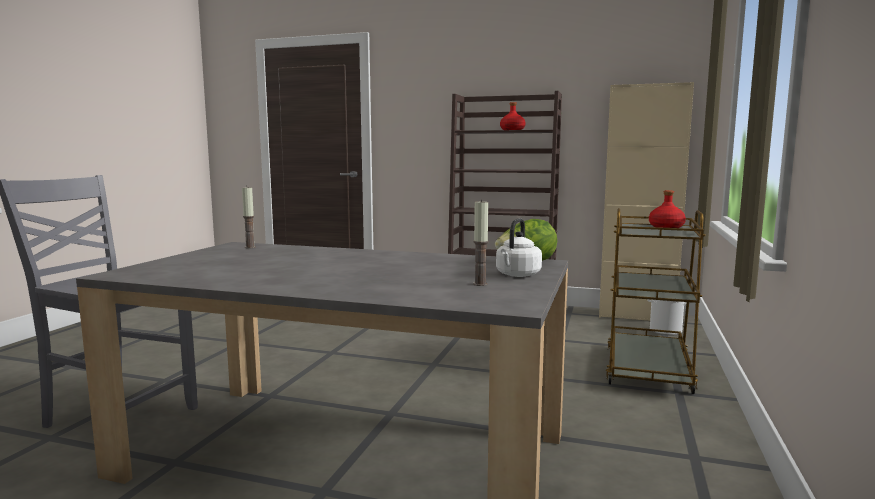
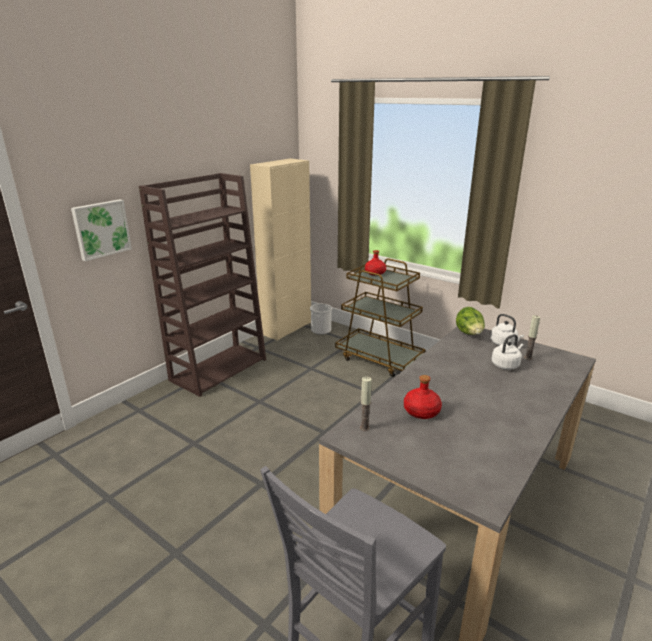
camera: 70 degrees left, 15 degrees up
red bottle [500,102,526,130] -> red bottle moved to [404,375,442,419]
none -> picture [71,199,132,261]
none -> white kettle [492,334,524,370]

